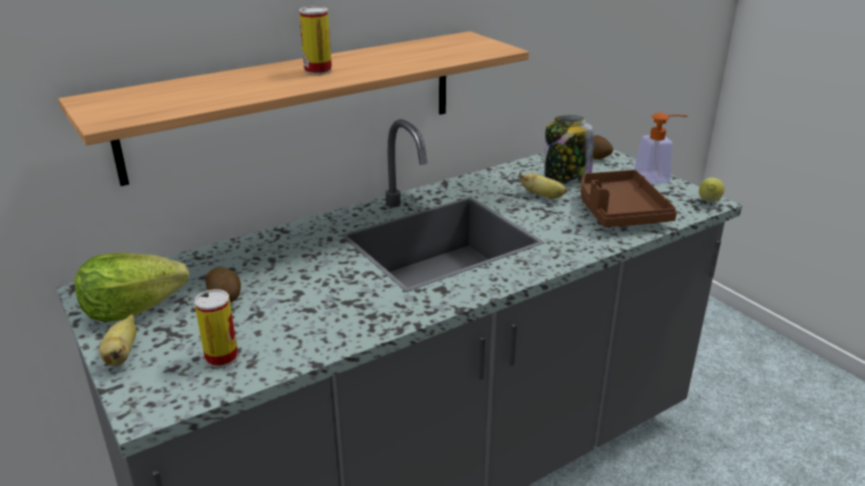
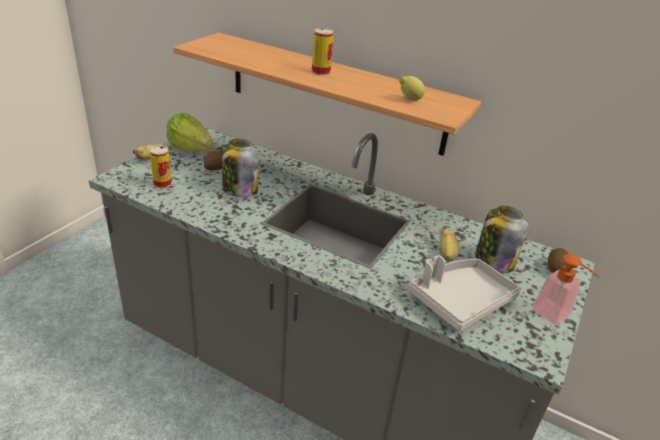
camera: 60 degrees right, 5 degrees up
brown tray [581,170,677,227] -> grey tray [408,255,521,331]
lemon [699,178,725,202] -> lemon moved to [399,76,425,101]
none -> jar [222,139,258,197]

